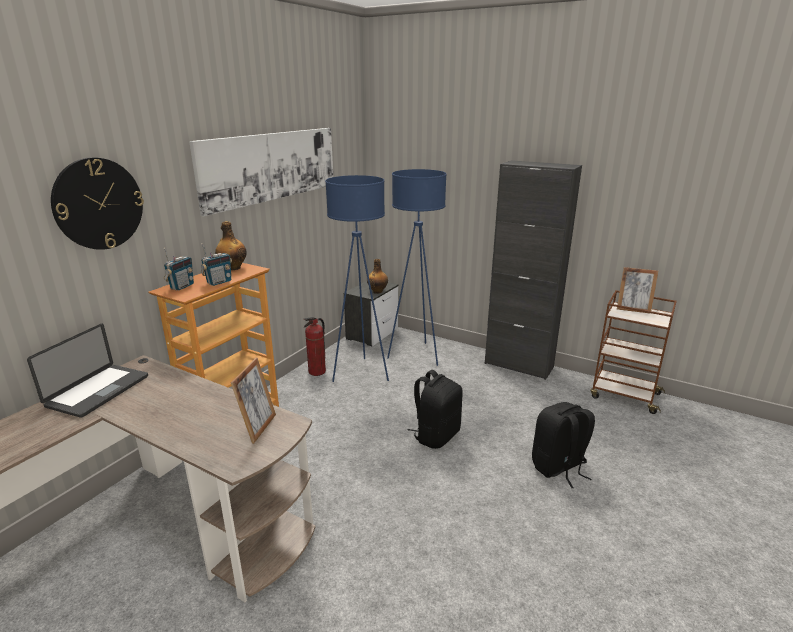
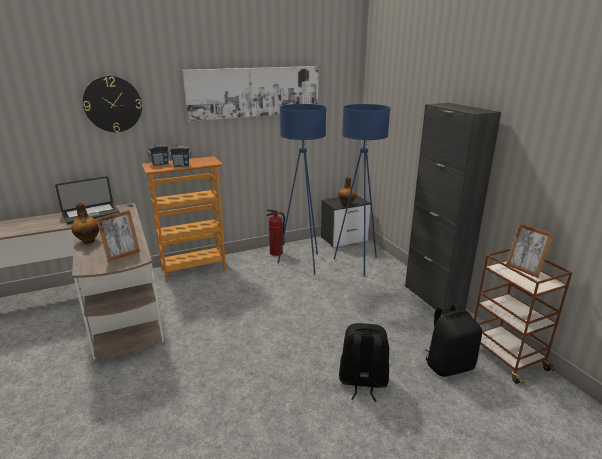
camera: 35 degrees right, 0 degrees up
bottle [215,221,247,270] -> bottle moved to [71,202,99,244]
black backpack [408,370,463,449] -> black backpack moved to [425,303,482,377]

